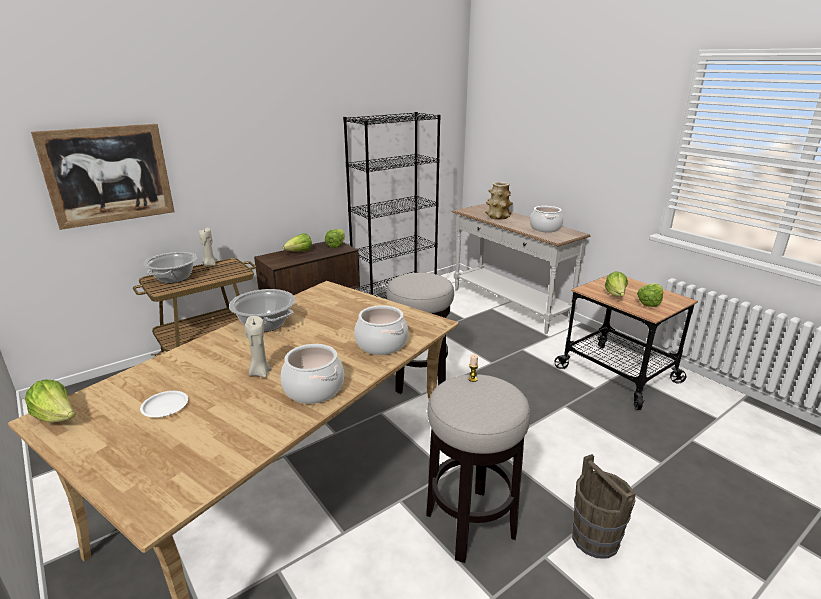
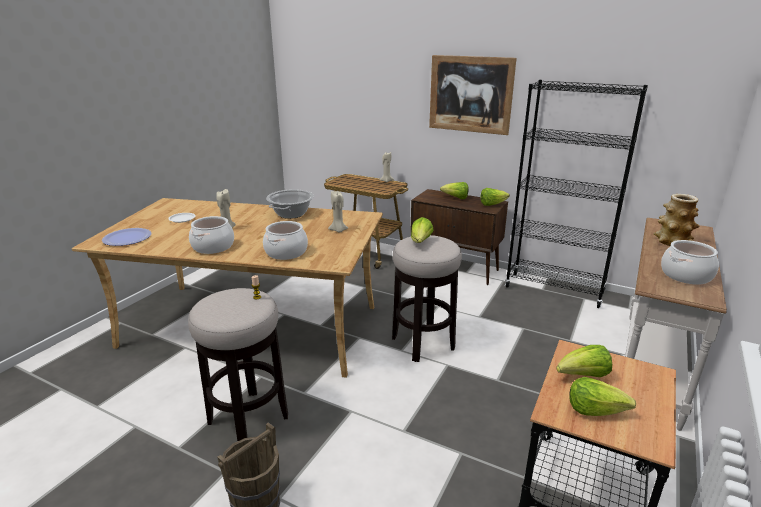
camera: 65 degrees right, 0 degrees up
lettuce [25,380,76,422] -> lettuce moved to [411,217,434,243]
picture [31,124,175,230] -> picture moved to [429,55,517,135]
cooking pot [143,252,197,283] -> none
none -> plate [102,228,151,246]
none -> beige candle [328,191,348,232]

